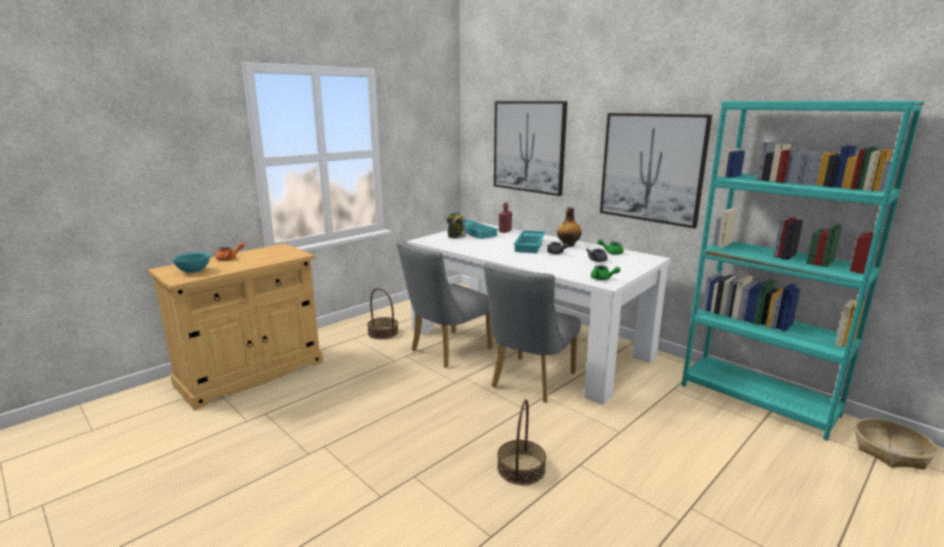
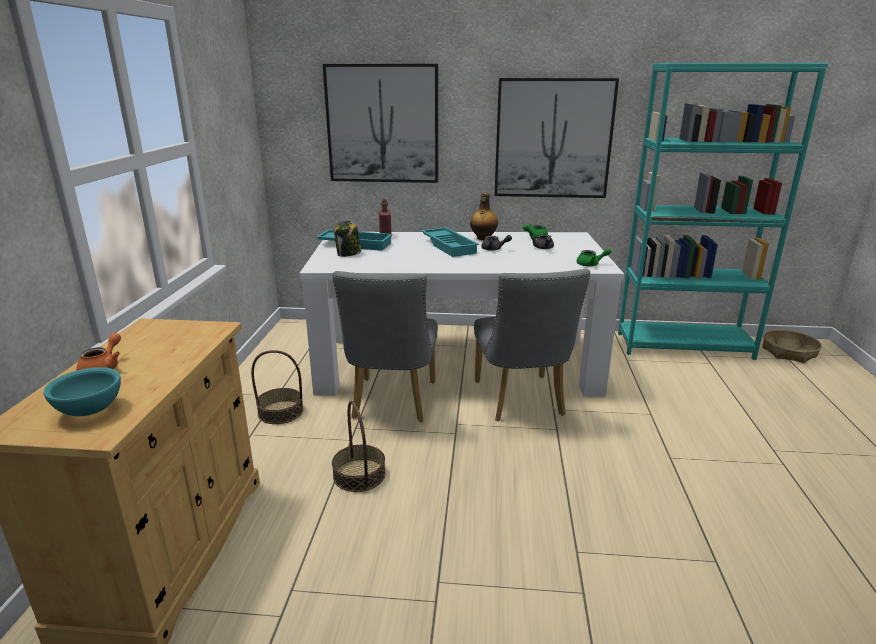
camera: 40 degrees left, 5 degrees up
basket [497,399,546,485] -> basket moved to [332,401,386,492]

